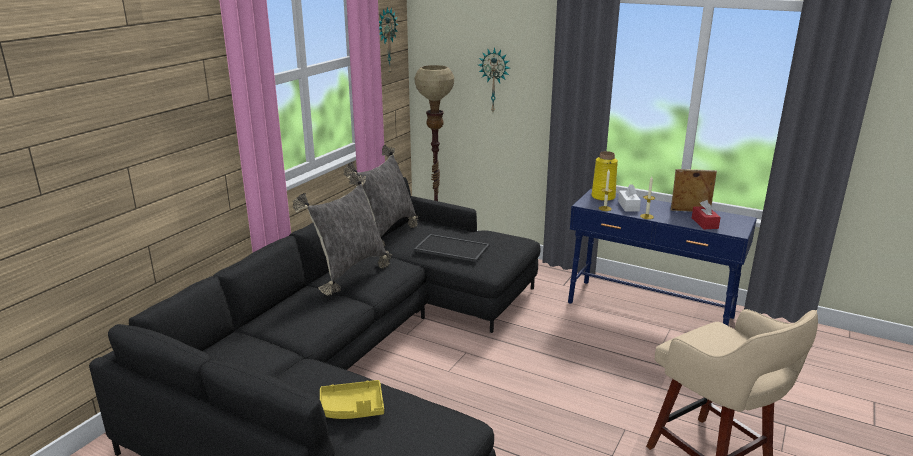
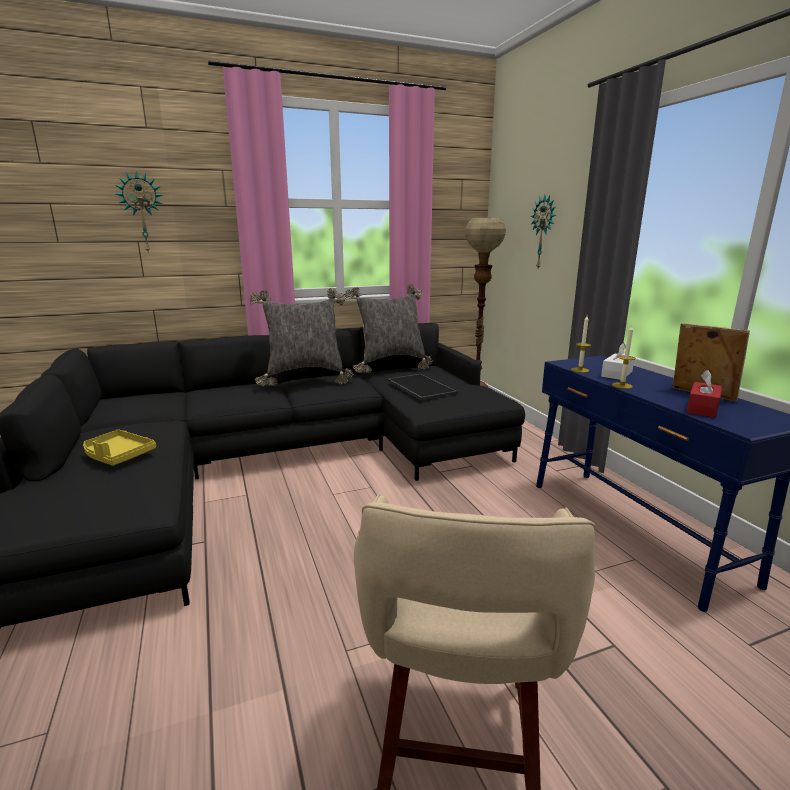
camera: 40 degrees right, 5 degrees down
wall clock [379,7,398,73] -> wall clock moved to [115,171,163,254]
yellow vase [591,151,618,201] -> none

